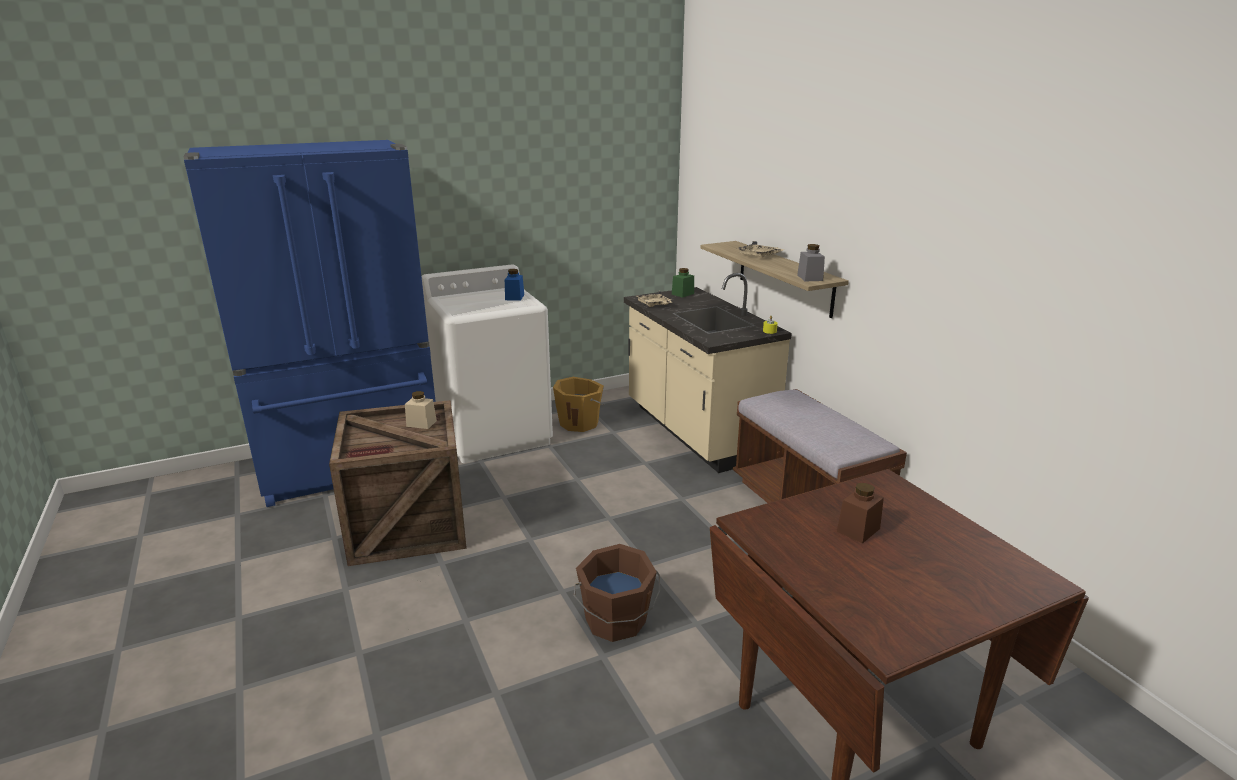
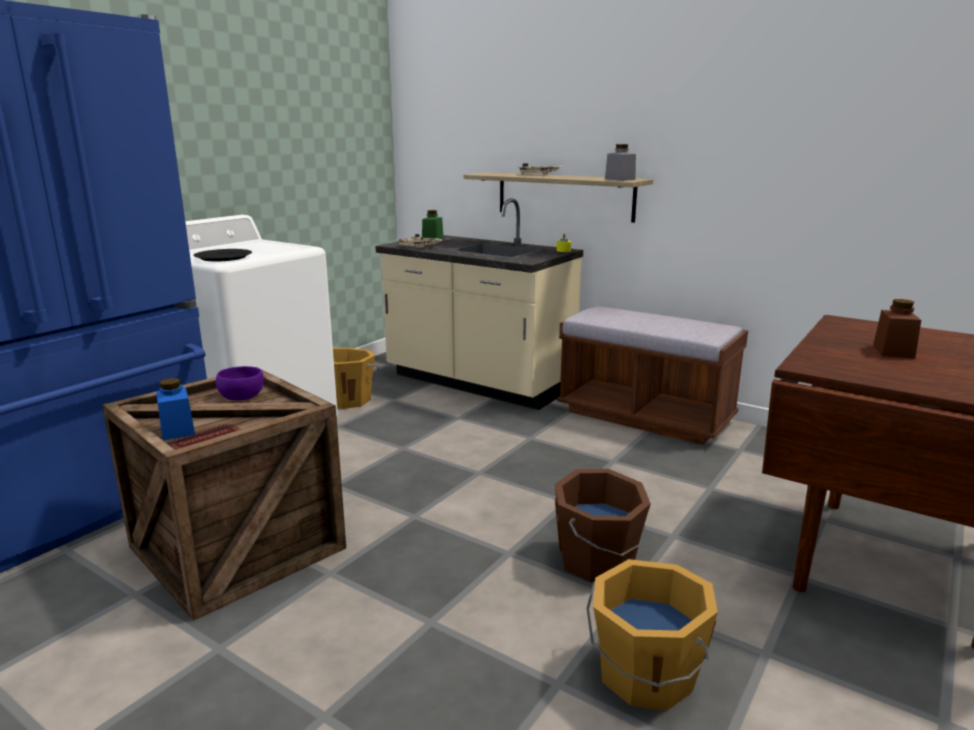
camera: 30 degrees left, 5 degrees down
beige jar [405,391,437,429] -> purple bowl [216,366,264,400]
blue jar [505,269,524,301] -> blue jar moved to [156,378,195,440]
none -> black plate [193,249,252,261]
none -> orange bucket [587,559,718,711]

